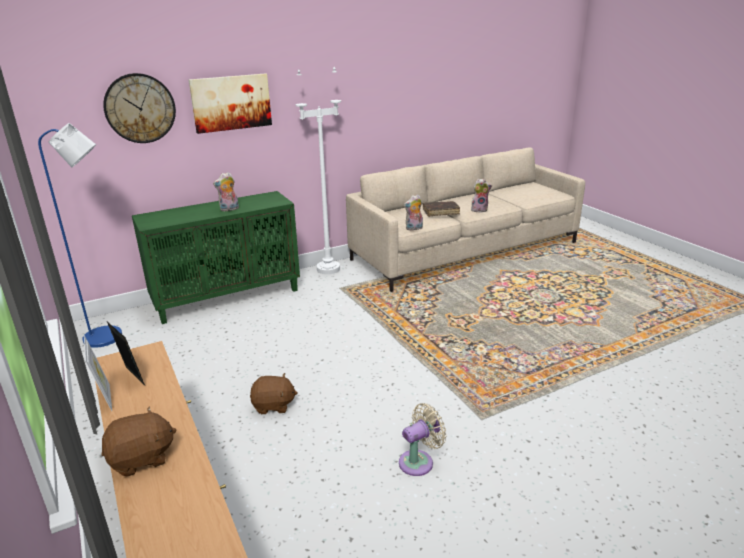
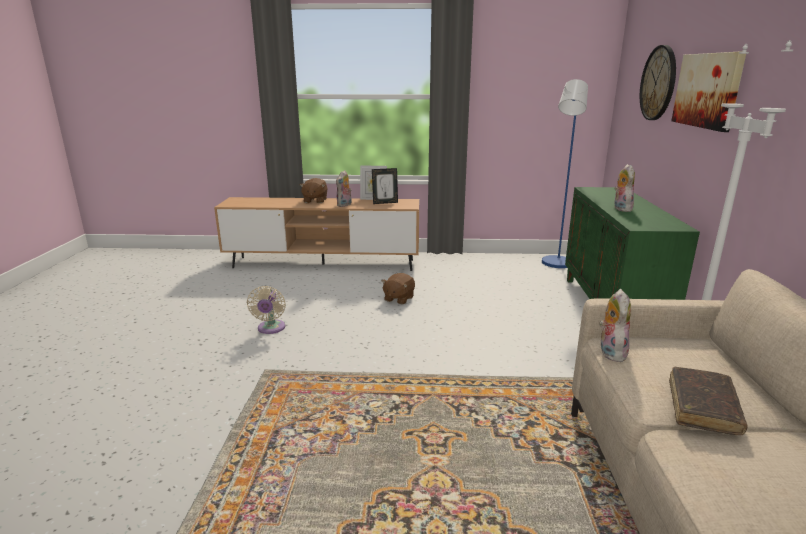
camera: 120 degrees right, 5 degrees down
plush toy [471,179,492,213] -> plush toy moved to [336,170,352,207]

